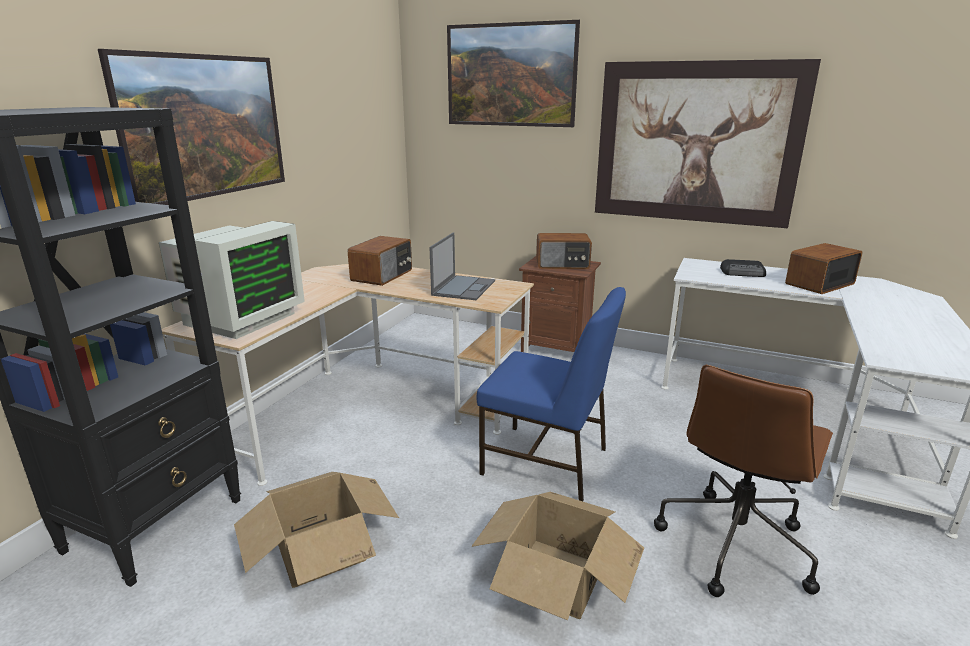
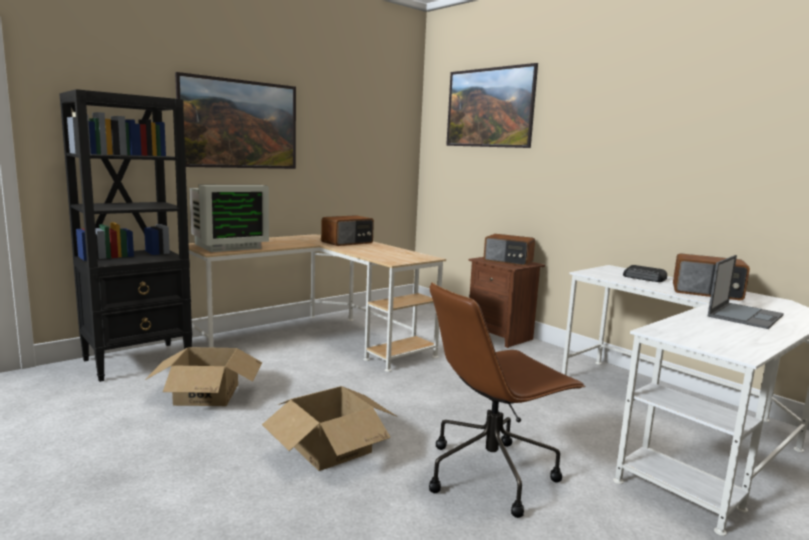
camera: 25 degrees right, 10 degrees down
laptop [429,232,495,300] -> laptop moved to [708,255,784,329]
blue chair [477,287,626,501] -> none
picture [595,59,821,228] -> none
radio [785,243,863,294] -> radio turned 150 degrees counterclockwise [673,253,750,301]

